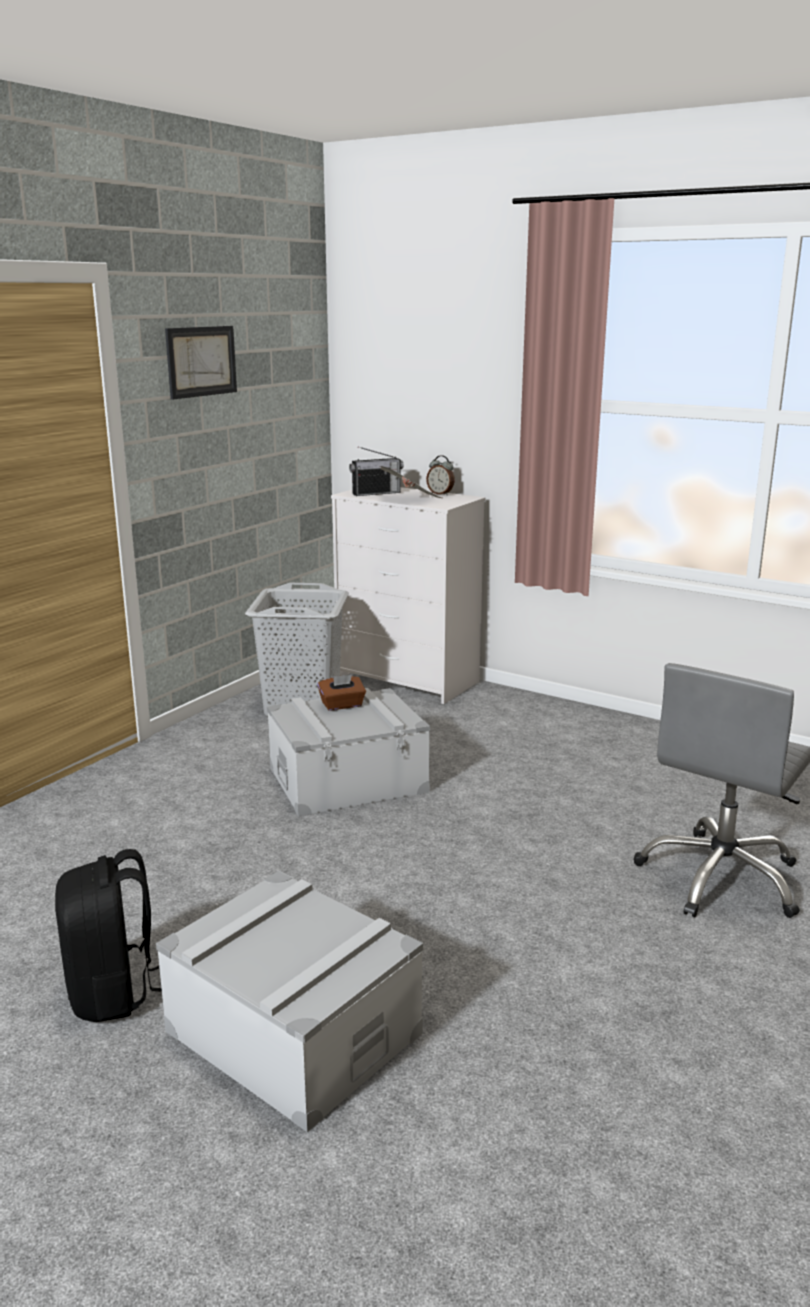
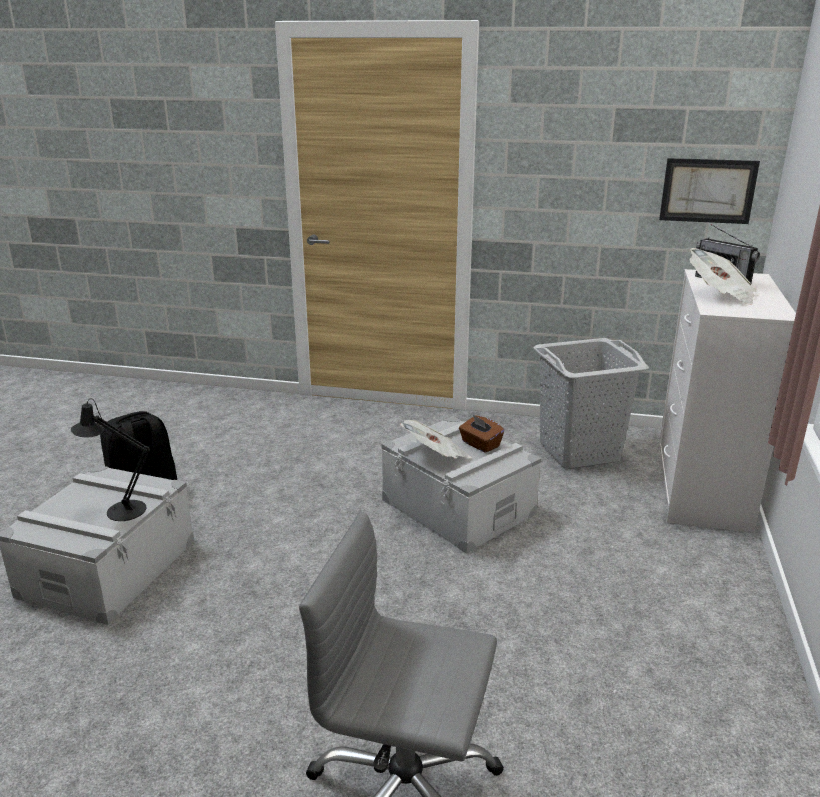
camera: 70 degrees right, 5 degrees up
picture [165,326,237,400] -> picture moved to [659,158,760,224]
alarm clock [426,455,455,495] -> none
none -> black table lamp [71,398,150,521]
none -> newspaper [400,420,472,459]

